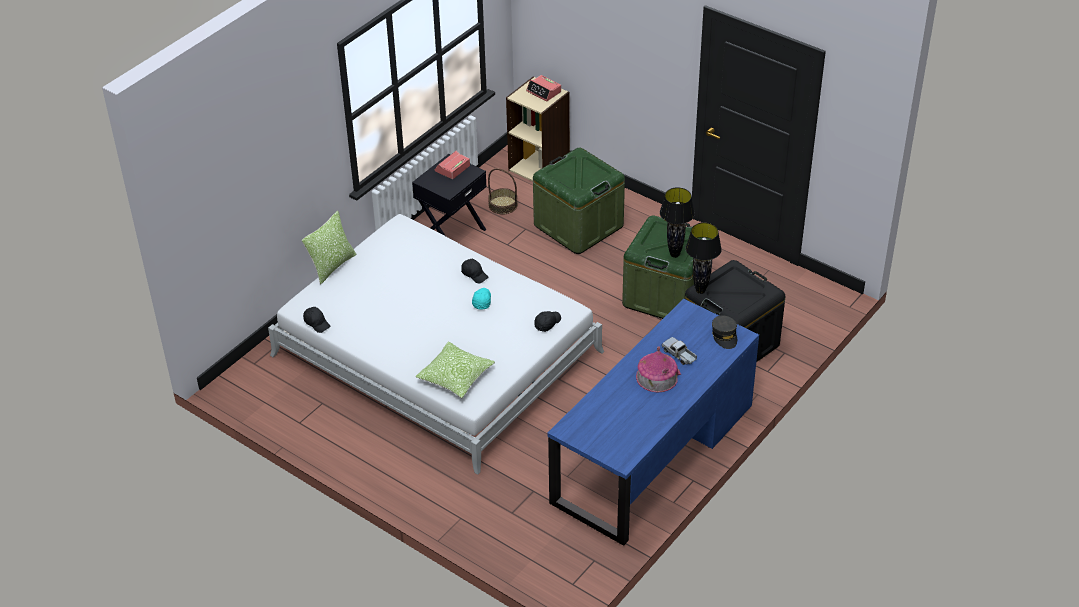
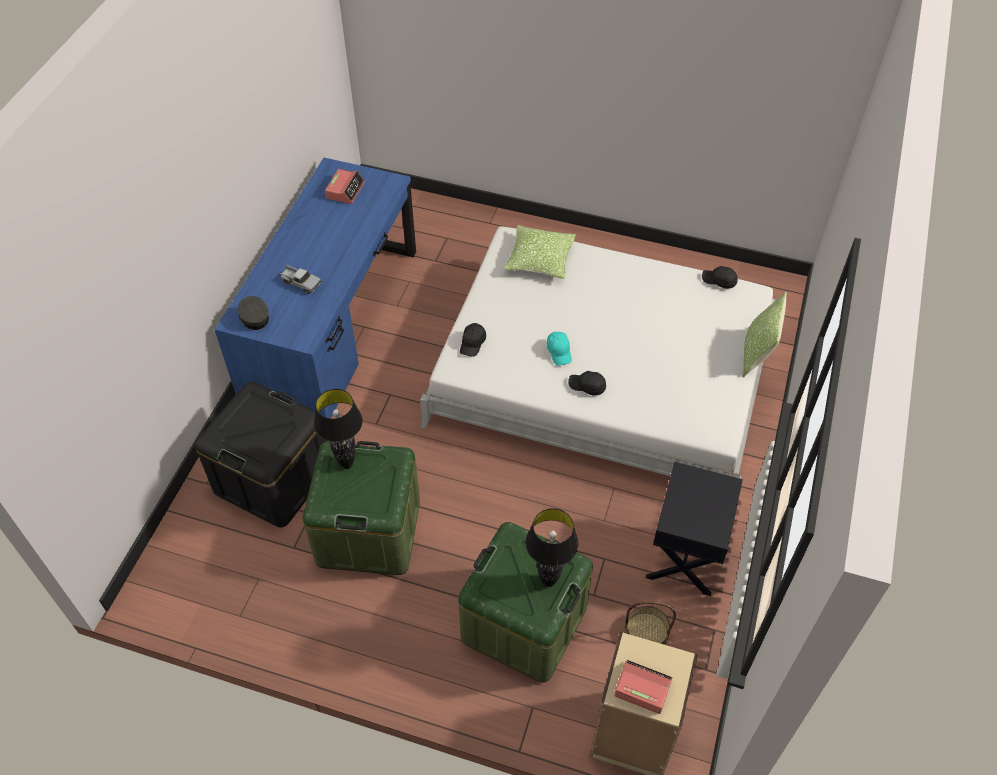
camera: 160 degrees right, 10 degrees up
alarm clock [435,151,470,179] -> alarm clock moved to [325,169,365,204]
toy house [636,346,681,393] -> none
black table lamp [686,223,722,294] -> black table lamp moved to [526,508,578,587]

